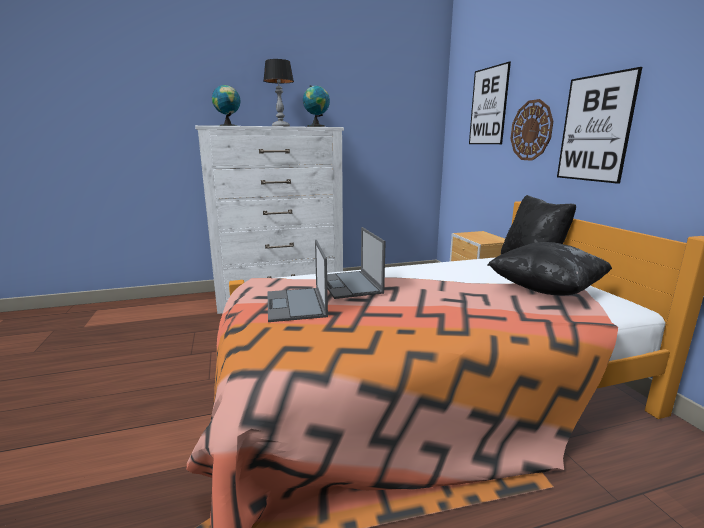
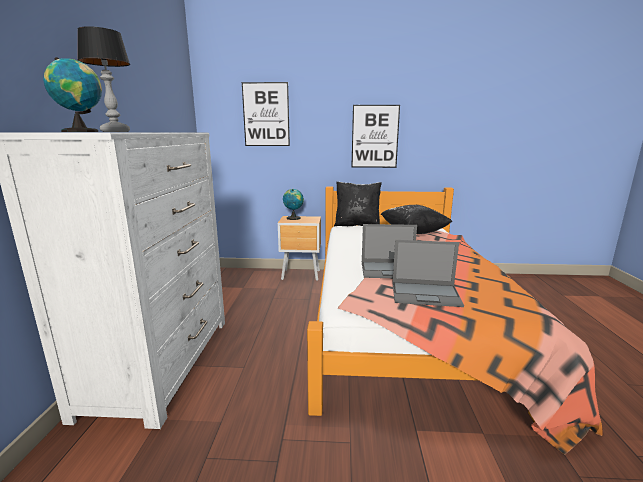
camera: 70 degrees left, 0 degrees up
globe [303,85,330,127] -> globe moved to [283,189,304,220]
wall clock [511,99,553,161] -> none

